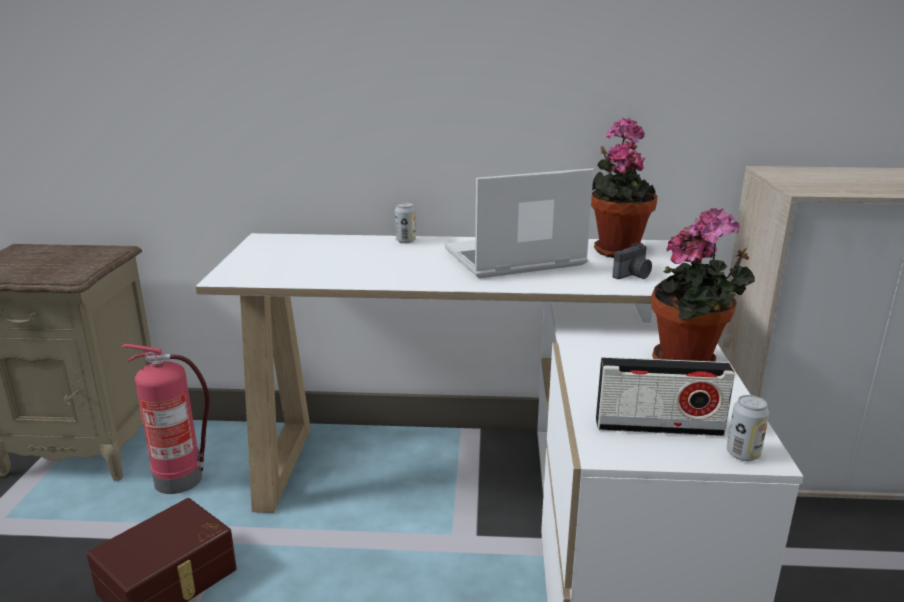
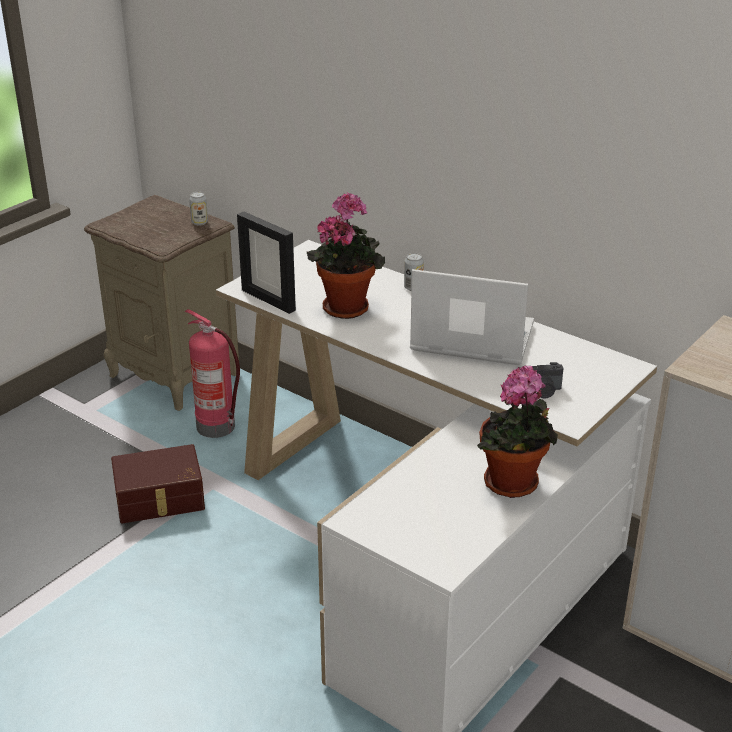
camera: 35 degrees right, 10 degrees up
potted plant [591,118,658,258] -> potted plant moved to [306,192,385,319]
radio [596,357,735,436] -> none
can [727,395,769,461] -> can moved to [189,192,208,225]
none -> picture frame [237,211,296,314]

